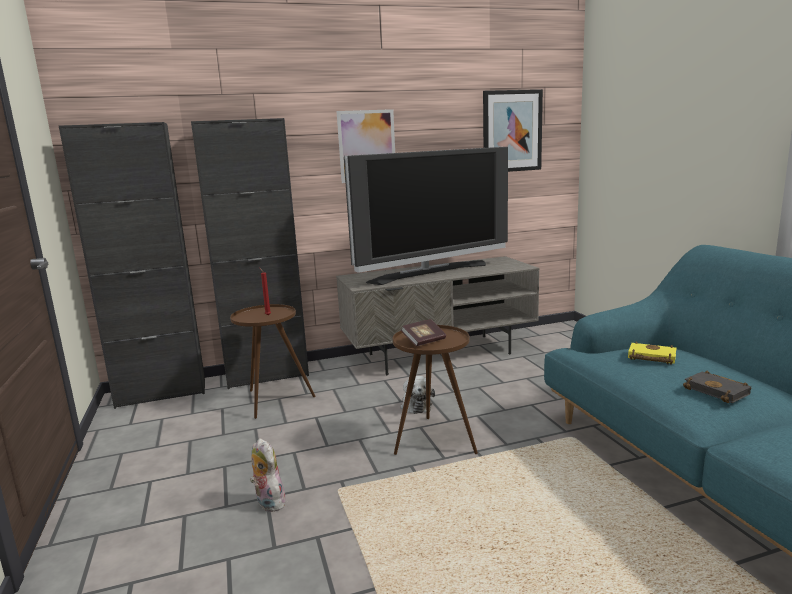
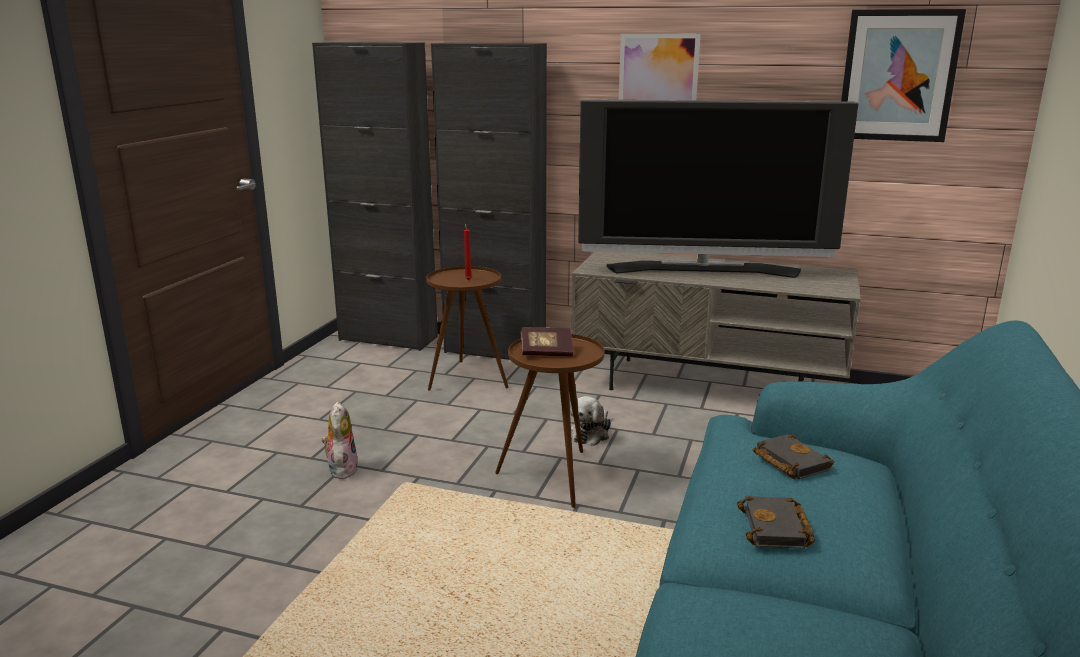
camera: 35 degrees right, 5 degrees up
yellow book [628,341,677,365] -> black book [753,434,834,479]

